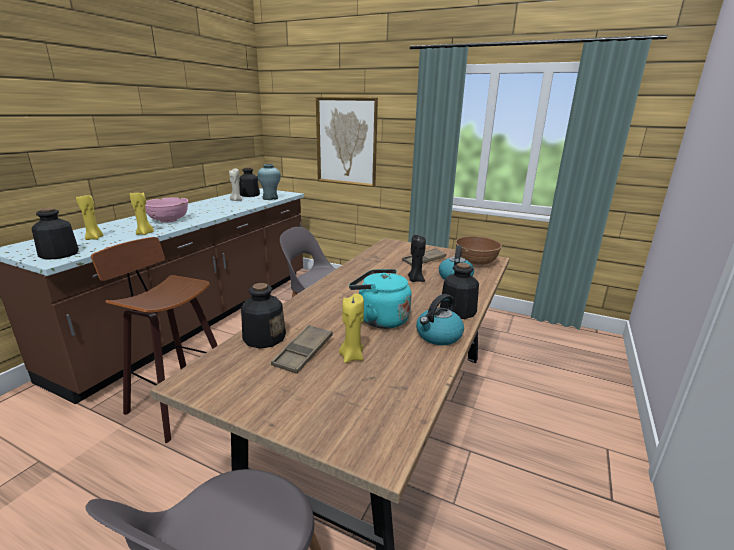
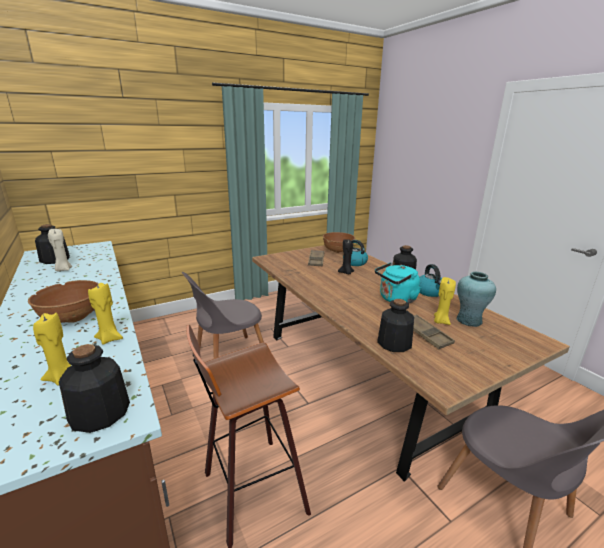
camera: 55 degrees left, 0 degrees up
pink bowl [145,197,188,223] -> brown bowl [28,280,99,323]
turquoise vase [258,164,281,200] -> turquoise vase moved to [457,272,496,327]
picture [316,97,378,187] -> none

